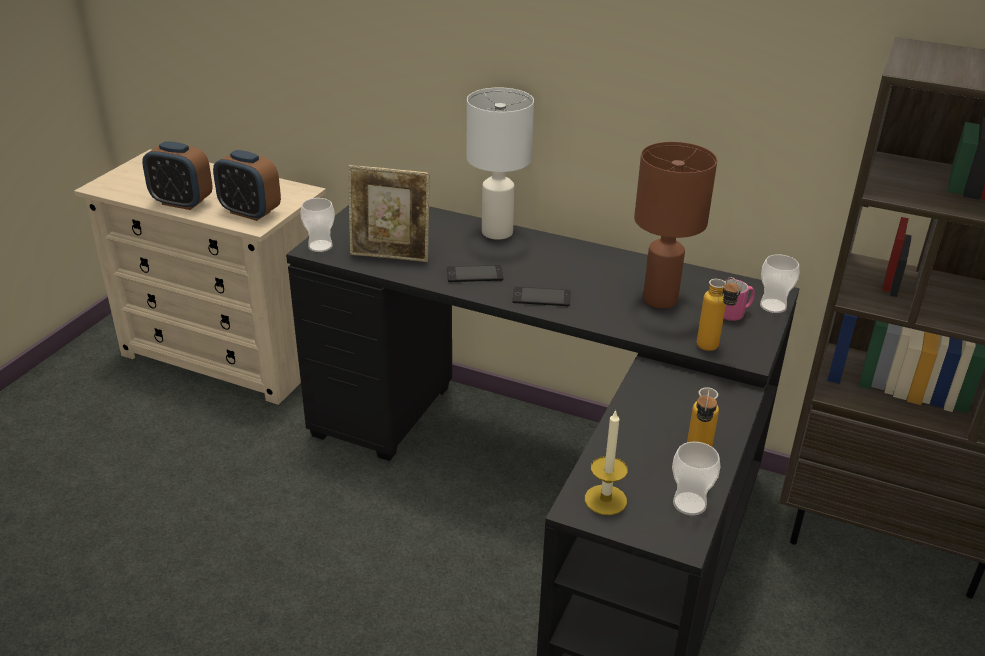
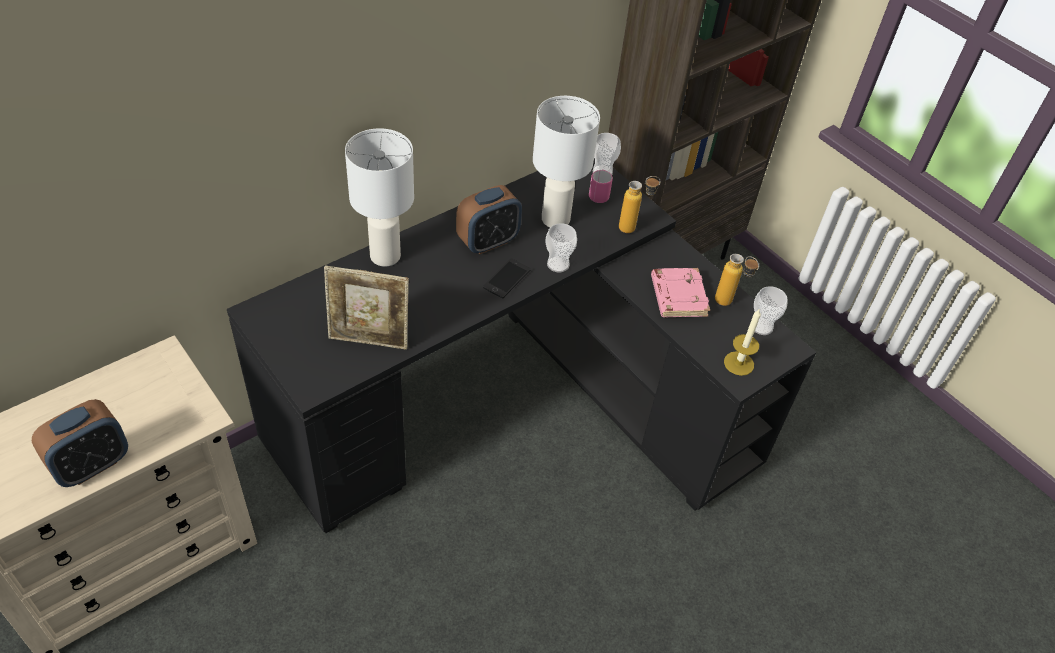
camera: 65 degrees left, 15 degrees up
alarm clock [213,150,281,221] -> alarm clock moved to [456,185,522,254]
cup [300,198,335,252] -> cup moved to [545,223,577,272]
picture frame [348,165,430,262] -> picture frame turned 60 degrees clockwise [324,265,409,350]
phone [447,265,503,282] -> none
brown table lamp [634,142,717,309] -> white table lamp [533,96,600,227]
none -> pink book [651,268,710,317]

